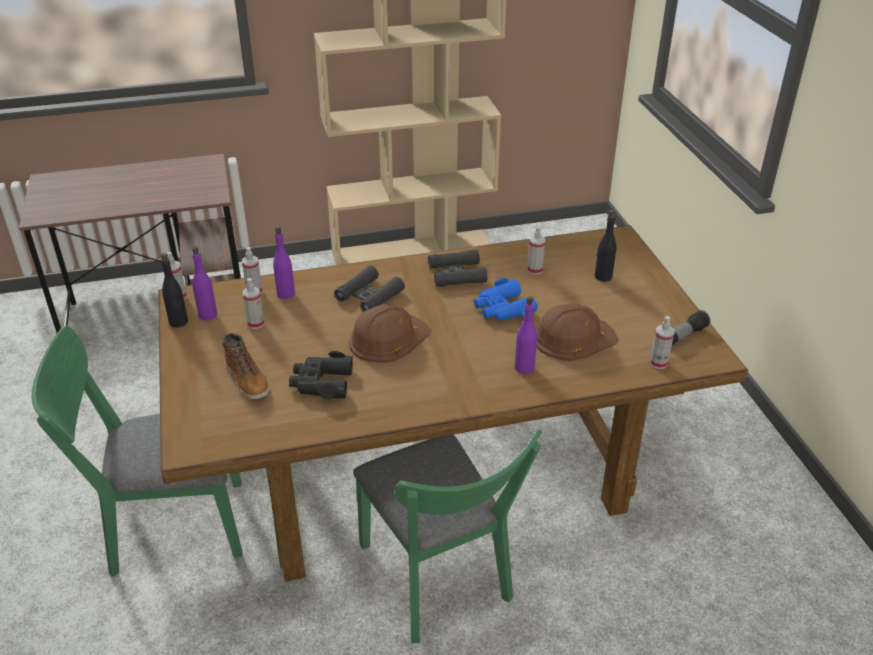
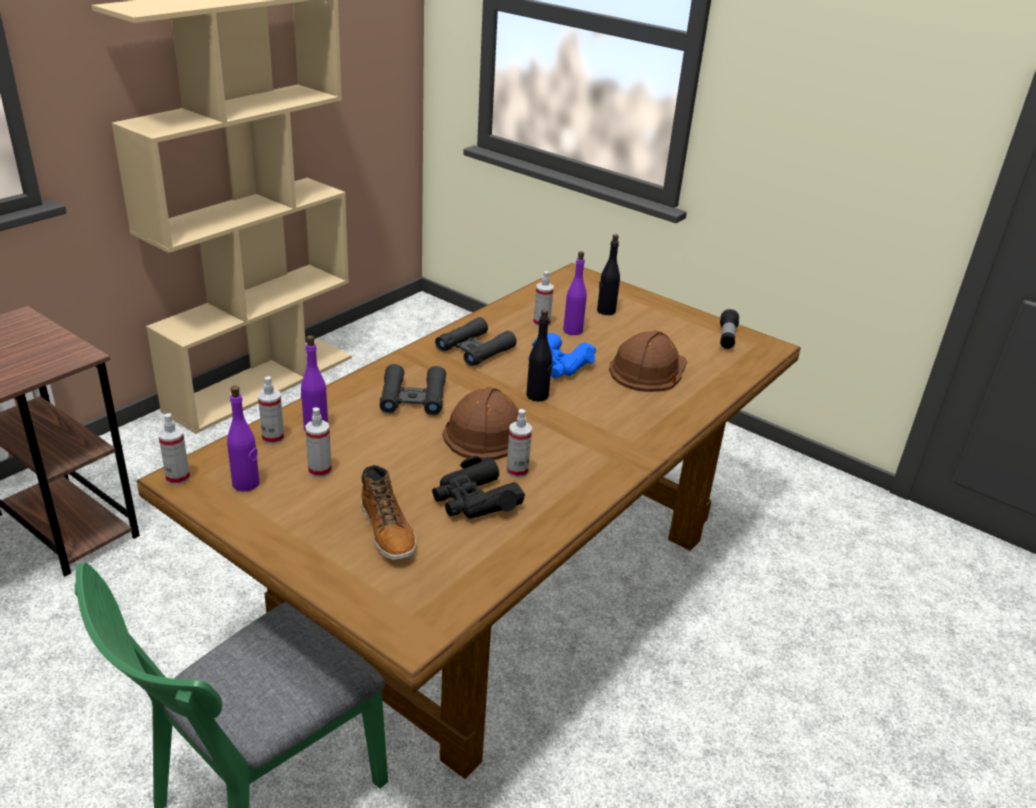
camera: 40 degrees left, 5 degrees down
black bottle [161,253,188,328] -> black bottle moved to [526,309,552,402]
boot [222,333,270,399] -> boot turned 45 degrees clockwise [361,465,416,560]
green chair [353,429,542,643] -> none
purple bottle [515,296,537,374] -> purple bottle moved to [563,251,587,335]
spray bottle [650,316,674,369] -> spray bottle moved to [506,409,532,478]

